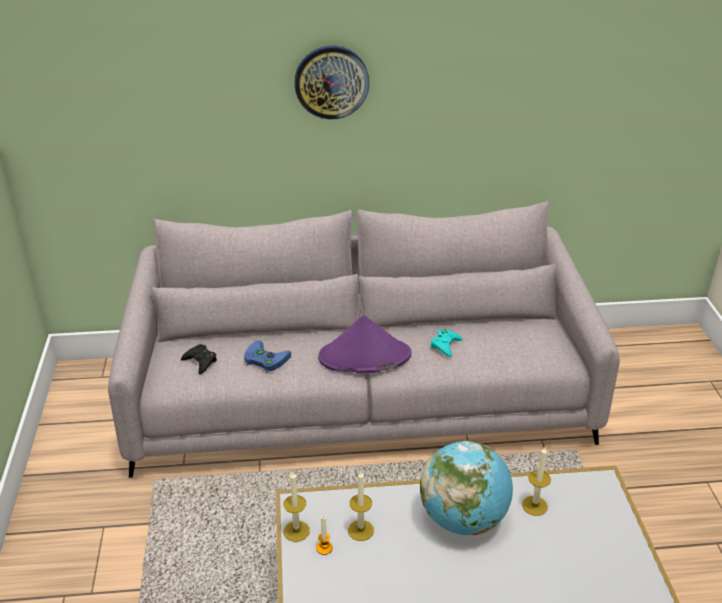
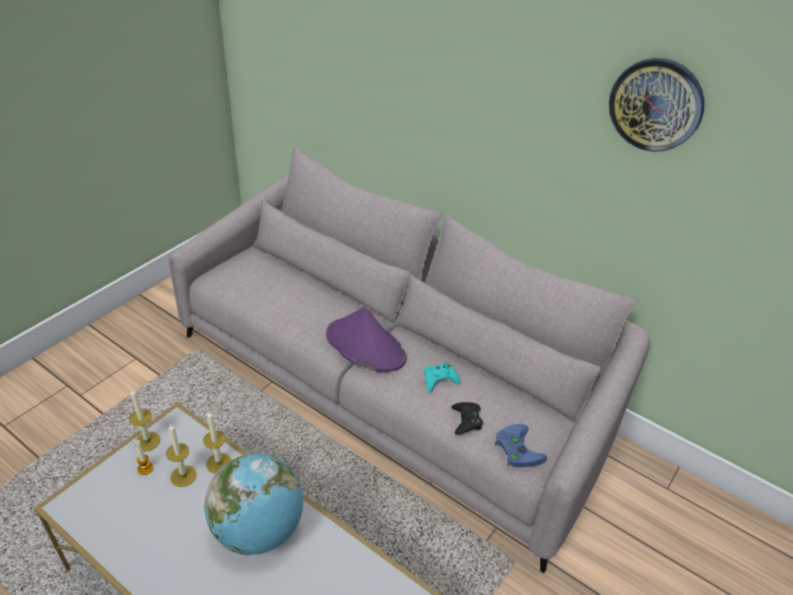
camera: 40 degrees right, 5 degrees up
black game controller [181,344,217,374] -> black game controller moved to [451,402,483,435]
blue game controller [244,341,291,373] -> blue game controller moved to [495,424,547,467]
wall clock [294,46,369,119] -> wall clock moved to [609,58,704,152]
candle [522,447,551,516] -> candle moved to [203,411,231,474]

